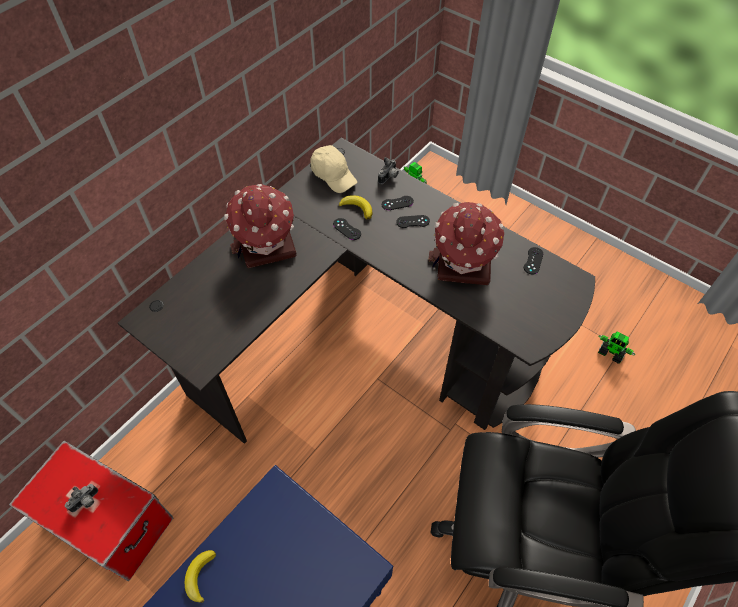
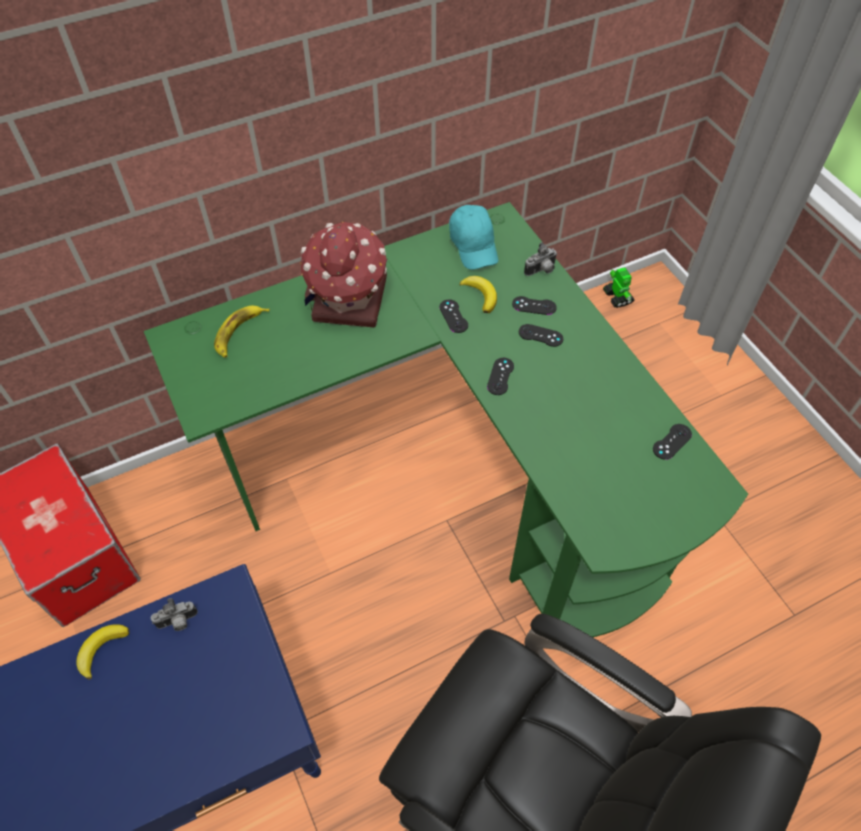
camera: 25 degrees right, 0 degrees up
camera [65,484,98,512] -> camera moved to [151,598,198,631]
black desk [118,138,595,444] -> green desk [144,202,748,637]
beige cap [310,145,357,193] -> turquoise cap [449,205,498,270]
toy house [428,202,504,285] -> none
toy robot [598,332,635,364] -> none
none -> banana [214,306,270,358]
none -> black game controller [487,358,514,395]

